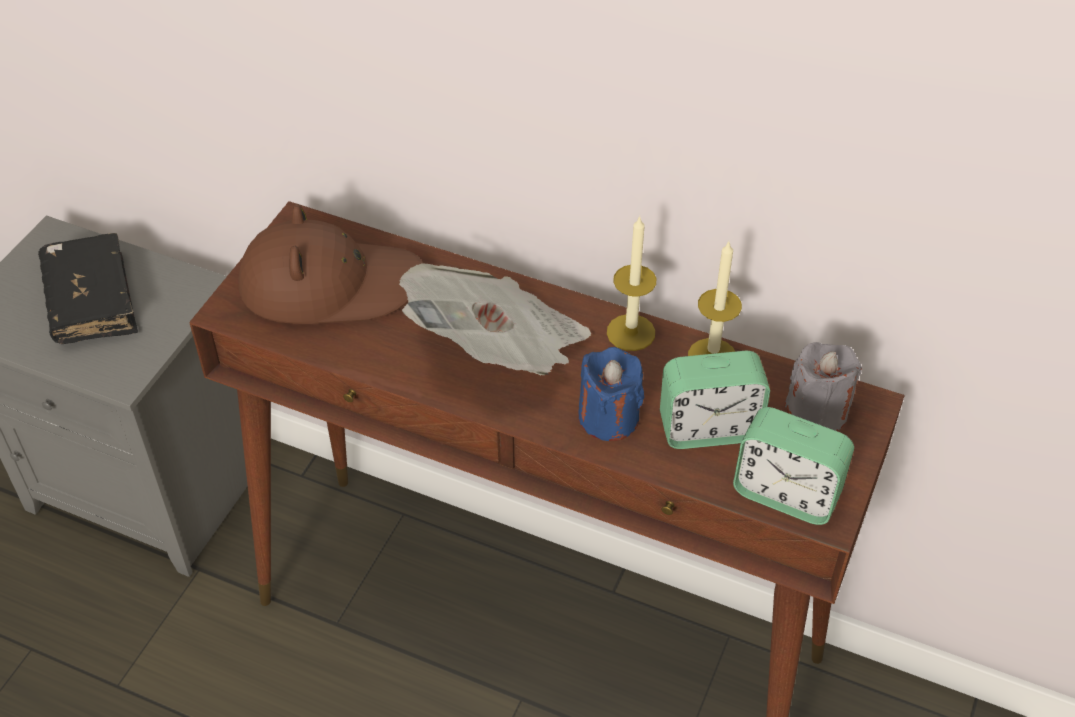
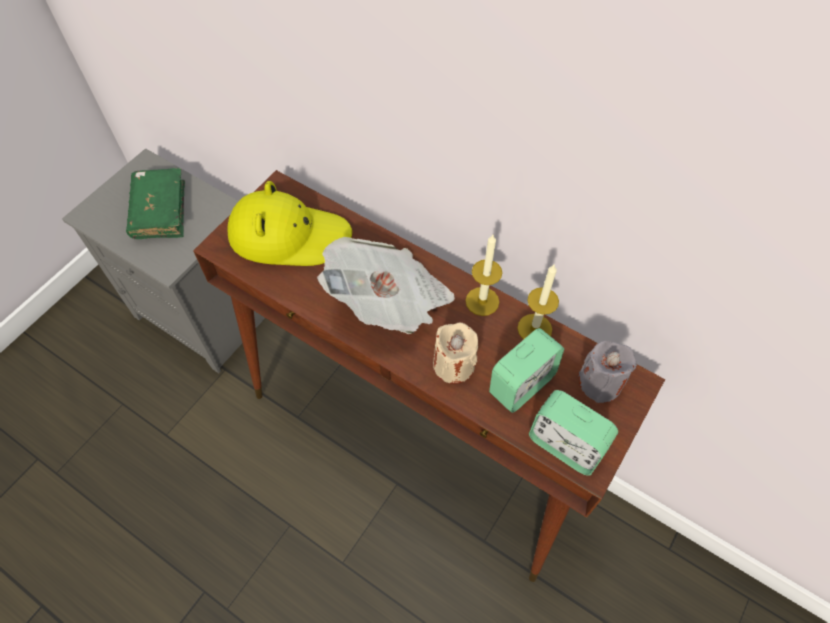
camera: 10 degrees right, 10 degrees up
black book [38,233,138,344] -> green book [126,168,185,239]
brown hat [239,204,424,324] -> yellow hat [227,181,352,266]
blue candle [578,347,644,441] -> beige candle [433,323,478,384]
alarm clock [660,351,770,449] -> alarm clock turned 45 degrees counterclockwise [489,328,564,413]

